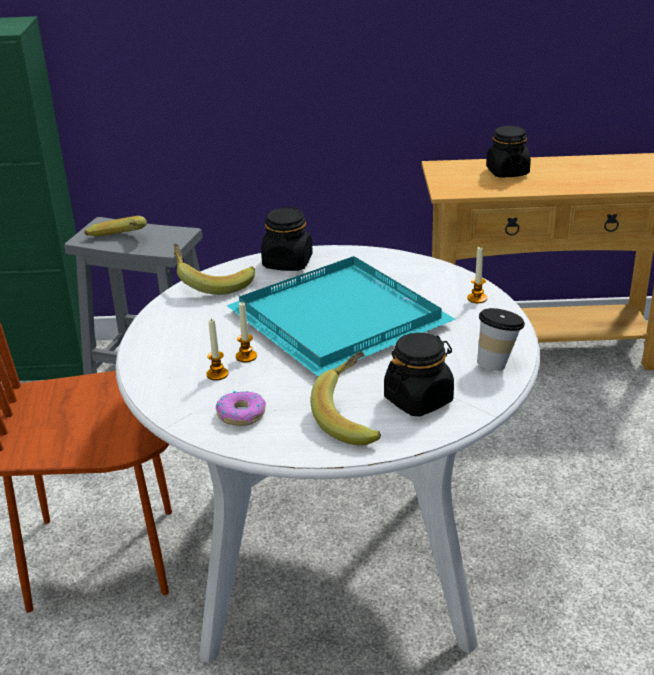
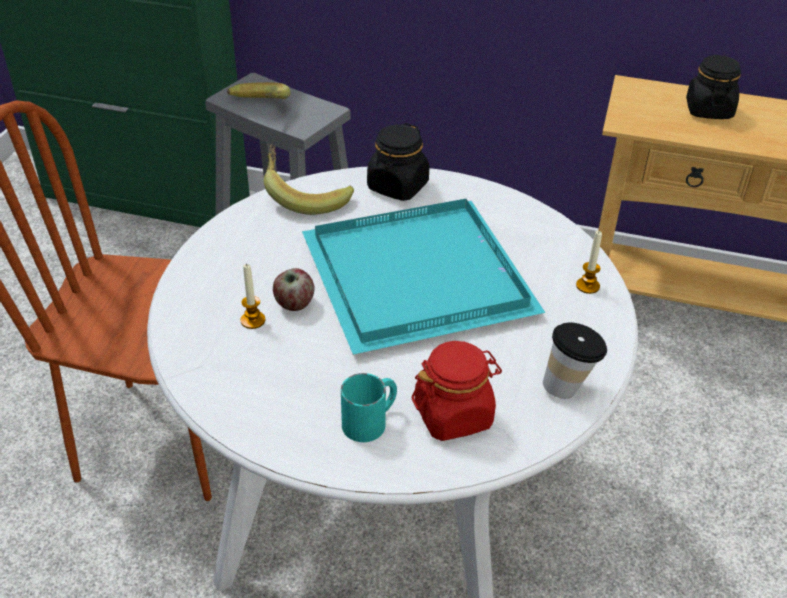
camera: 15 degrees right, 10 degrees up
donut [216,391,266,426] -> none
candle [236,302,257,362] -> apple [273,268,315,311]
banana [311,351,381,446] -> turquoise mug [341,373,397,442]
black jar [384,333,454,416] -> red jar [412,341,502,441]

